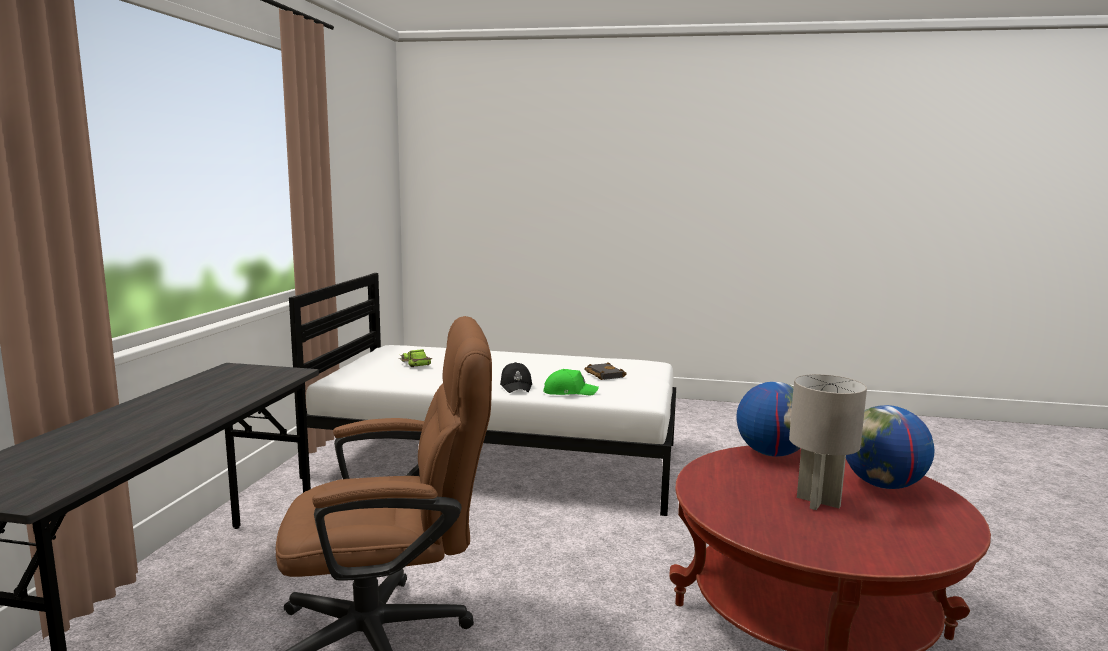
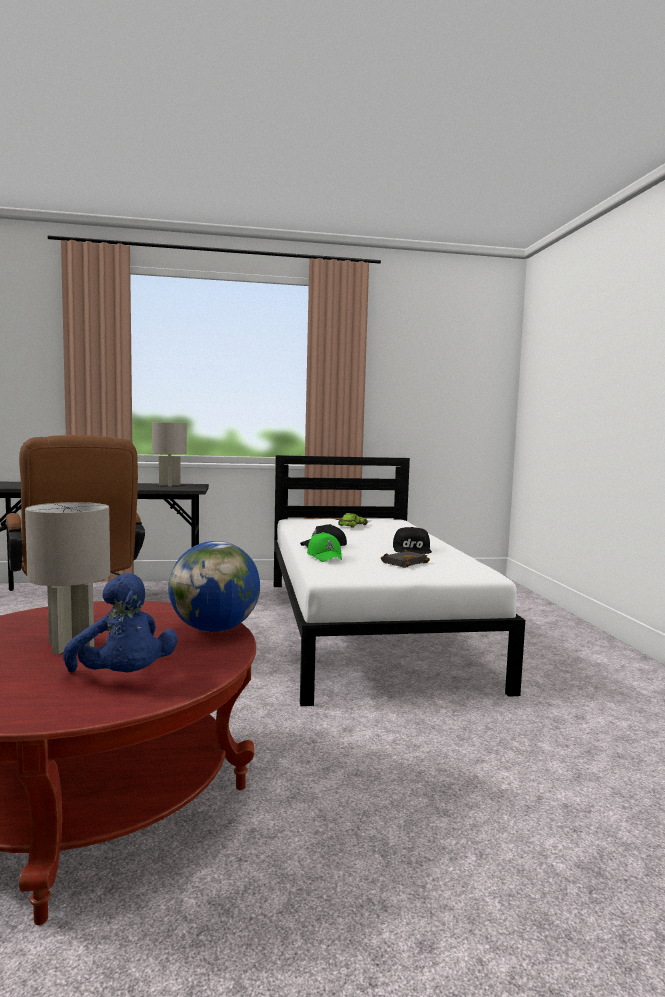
camera: 70 degrees right, 5 degrees down
globe [846,405,934,489] -> blue plush toy [63,573,178,672]
none -> grey table lamp [152,422,187,486]
none -> black cap [393,527,432,554]

